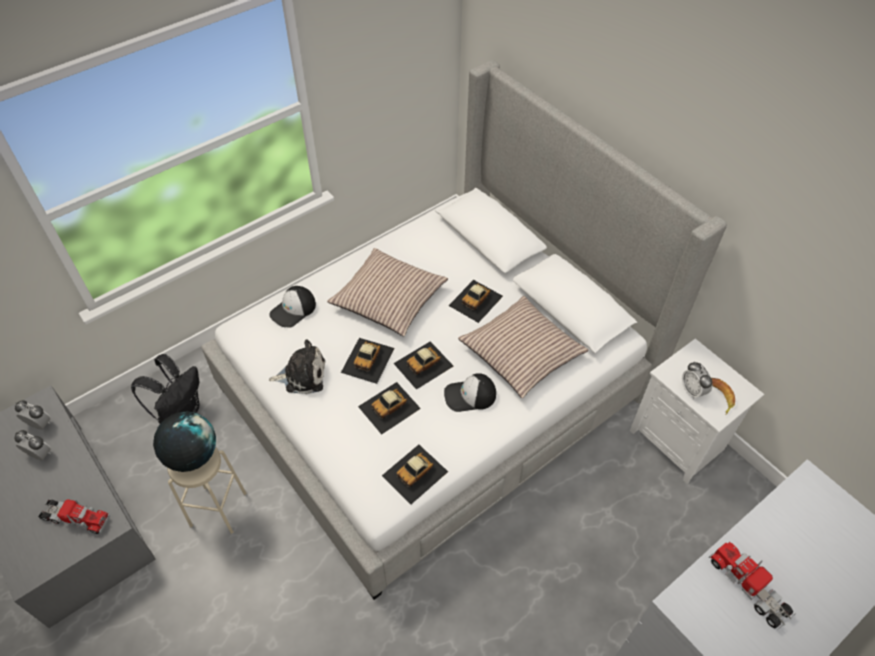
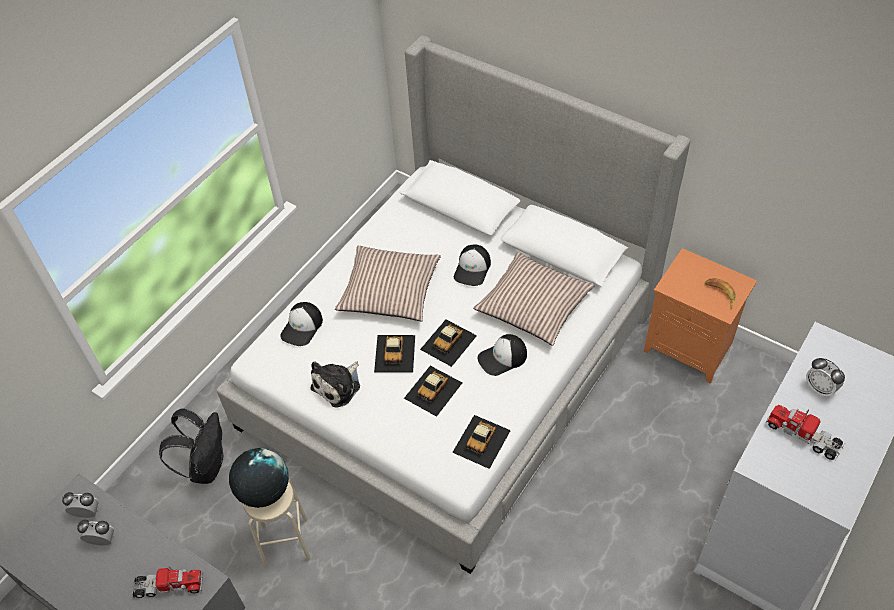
camera: 15 degrees left, 0 degrees up
plush toy [269,339,325,394] -> plush toy turned 150 degrees clockwise [311,361,360,408]
toy car [449,280,503,323] -> cap [454,244,491,286]
white nightstand [630,339,764,484] -> orange nightstand [644,248,757,384]
alarm clock [682,361,713,399] -> alarm clock moved to [806,358,845,398]

